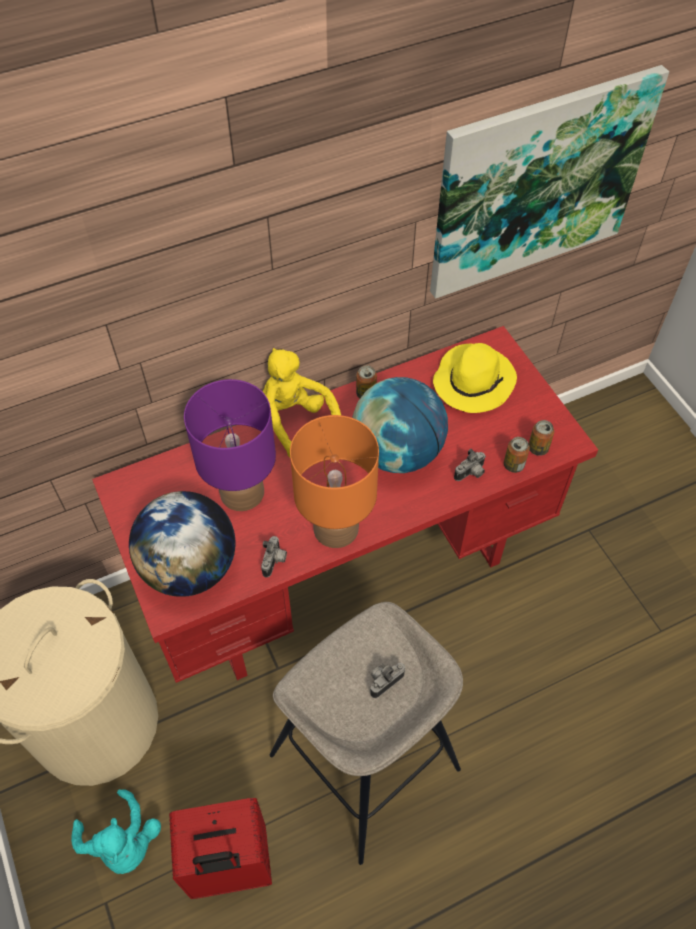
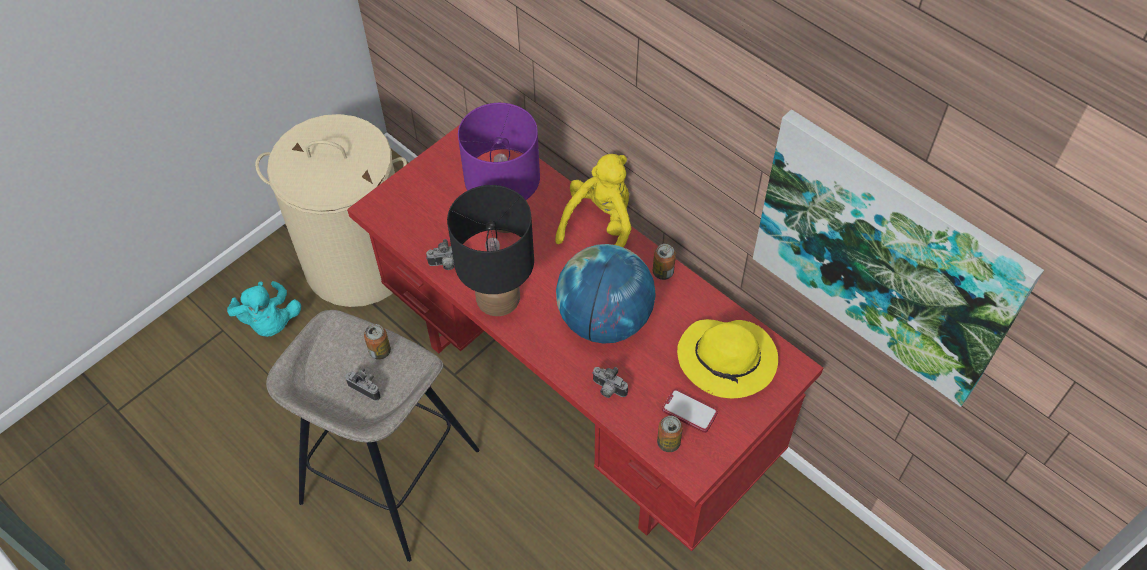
camera: 70 degrees right, 0 degrees up
turquoise plush toy [71,789,161,874] -> turquoise plush toy turned 60 degrees counterclockwise [227,281,301,337]
globe [129,491,236,597] -> none
red suitcase [169,798,272,899] -> none
orange table lamp [290,415,379,548] -> black table lamp [447,185,534,316]
can [504,437,530,473] -> can moved to [364,324,391,360]
none -> phone [662,389,718,433]

